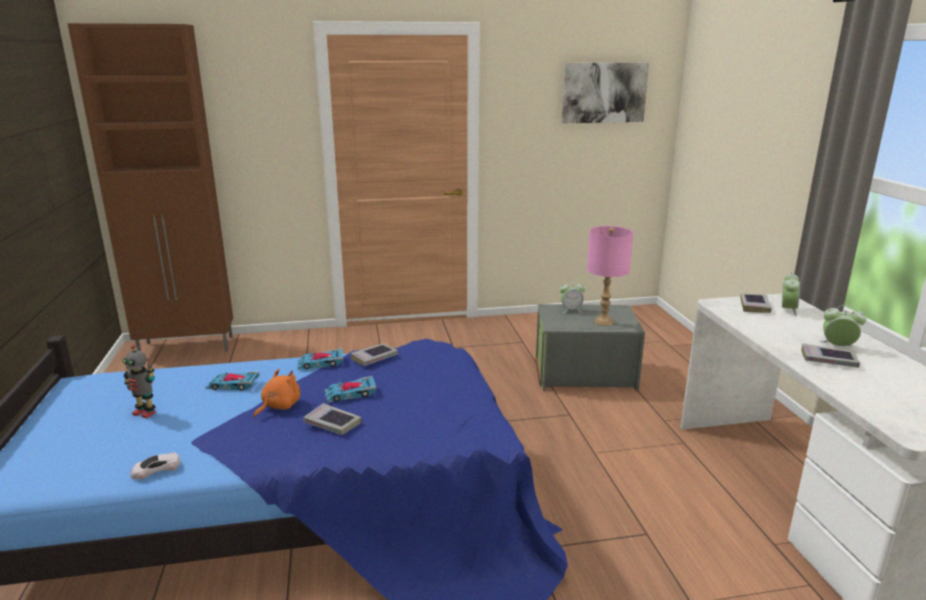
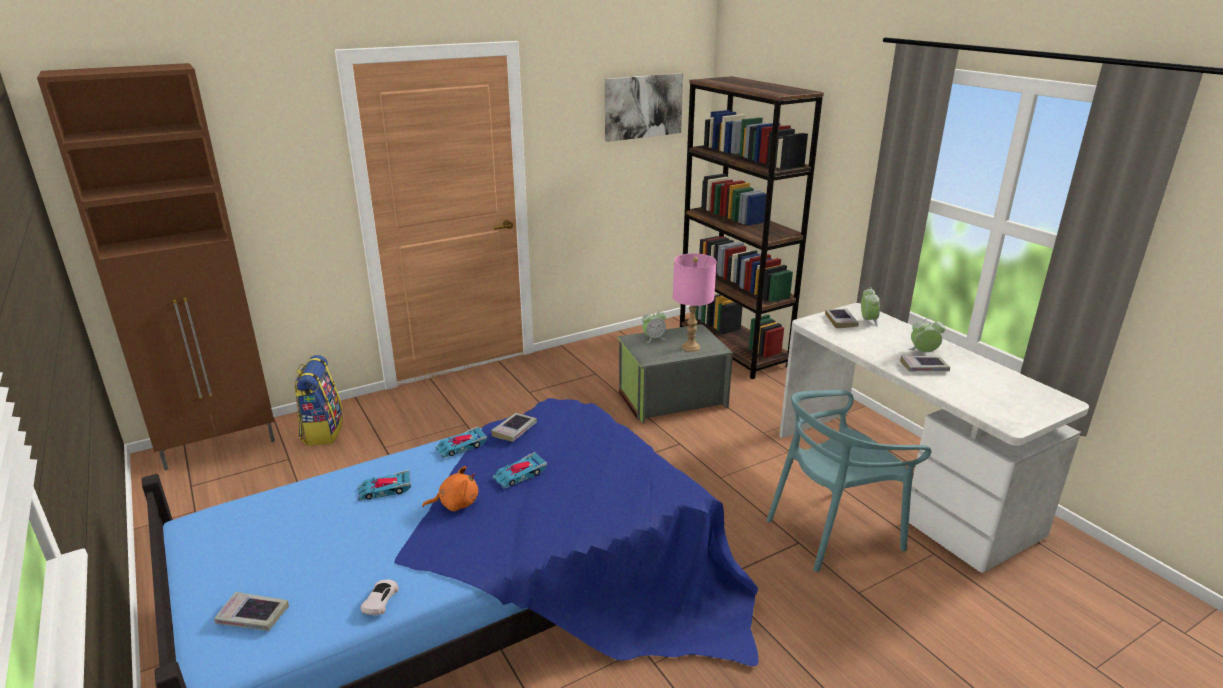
camera: 20 degrees left, 5 degrees up
toy robot [123,345,156,419] -> none
white toy car [130,453,180,480] -> white toy car turned 150 degrees clockwise [361,579,399,615]
orange plush toy [254,369,300,418] -> orange plush toy turned 60 degrees clockwise [422,466,478,511]
book [304,403,361,435] -> book moved to [214,592,289,631]
none -> backpack [295,355,343,445]
none -> brown bookcase [680,76,824,379]
none -> turquoise chair [766,390,931,572]

